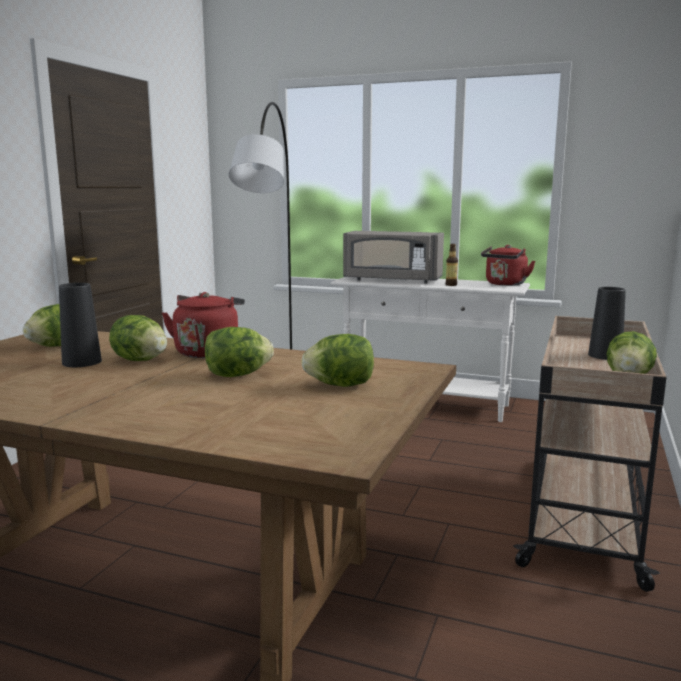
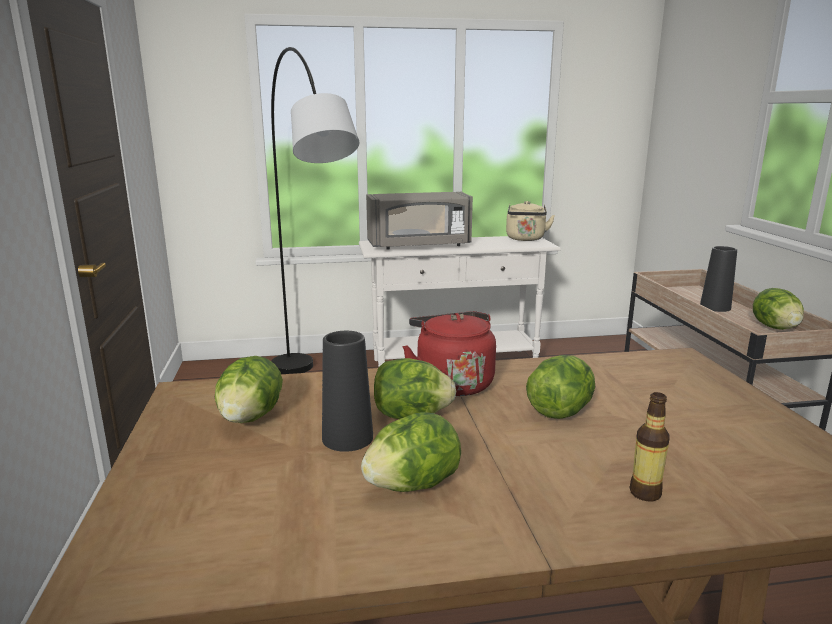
camera: 30 degrees left, 5 degrees up
lettuce [301,334,374,387] -> lettuce moved to [361,412,461,492]
bottle [445,244,458,286] -> bottle moved to [629,392,670,501]
red kettle [481,245,535,286] -> beige kettle [506,201,555,241]

